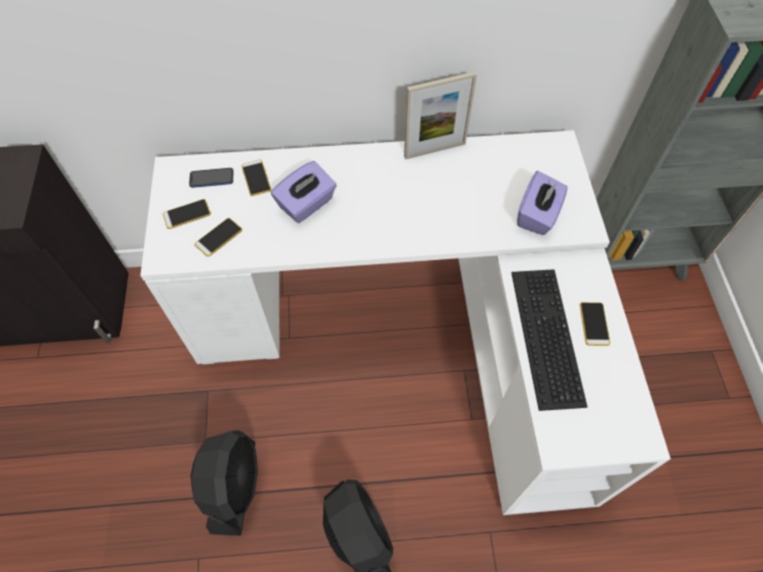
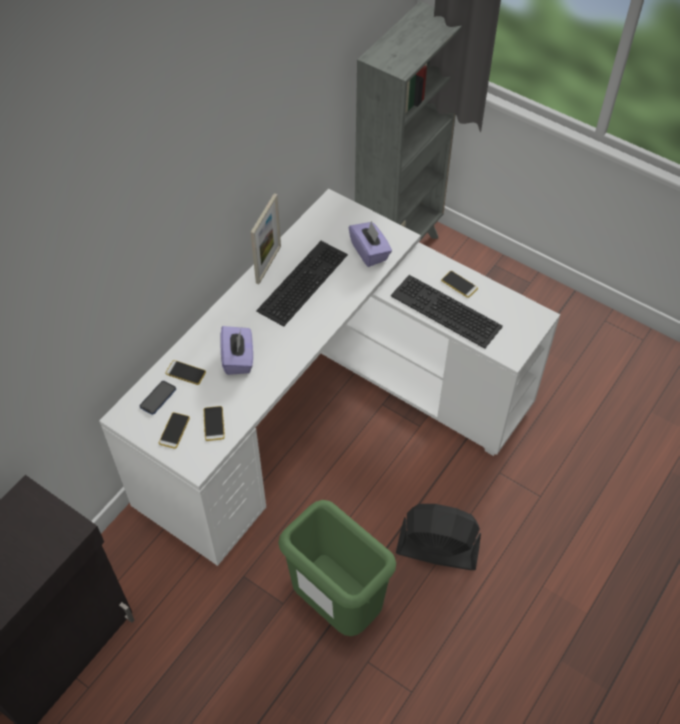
camera: 50 degrees left, 5 degrees down
black fan [190,430,258,536] -> green trash can [278,500,396,636]
none -> keyboard [256,241,348,327]

